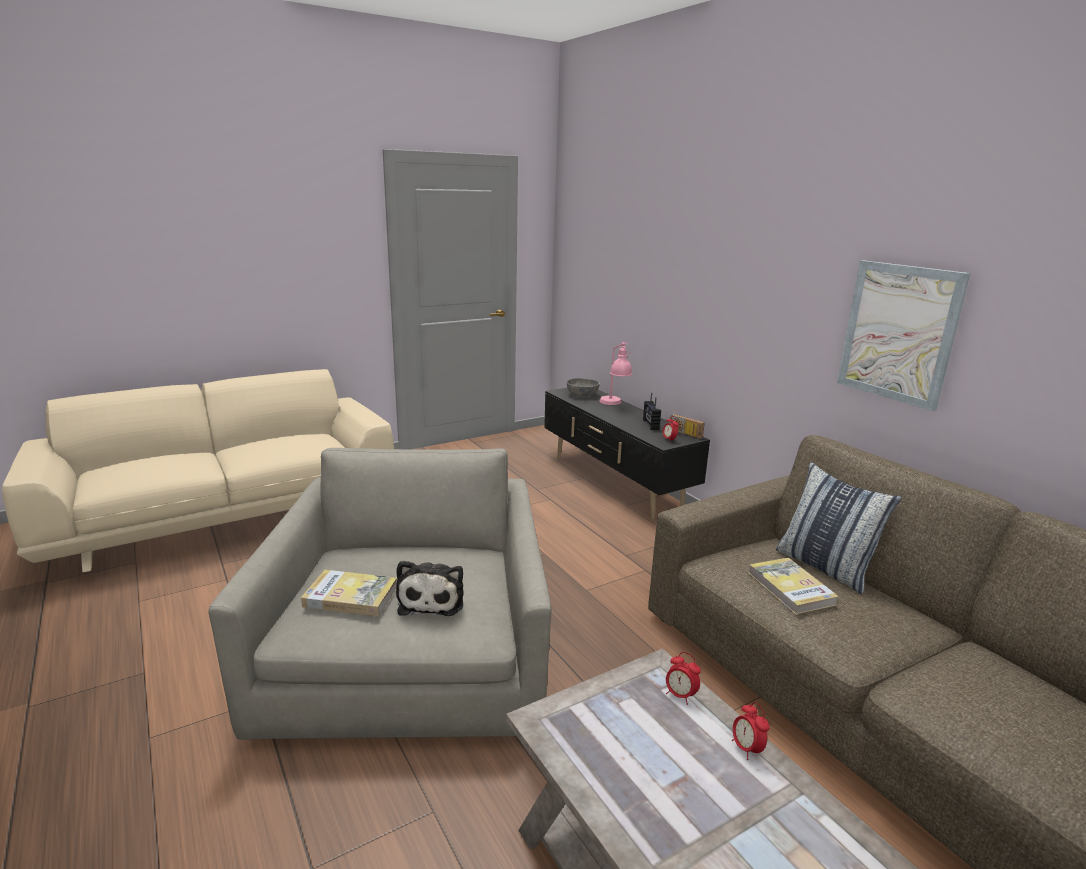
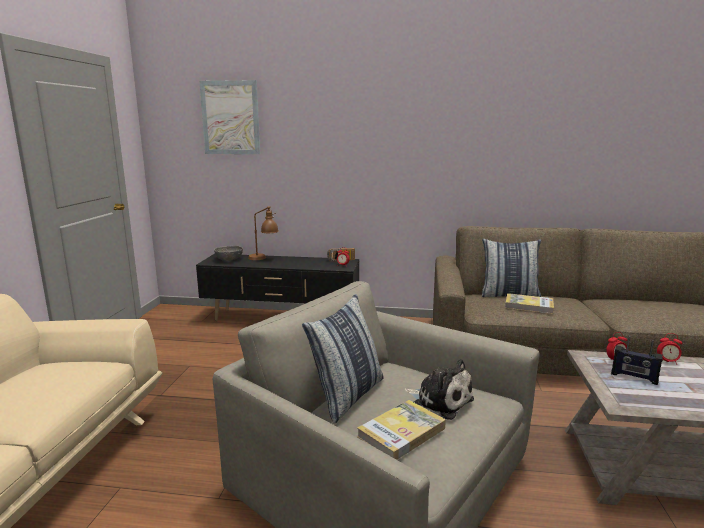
camera: 50 degrees left, 5 degrees down
pink table lamp [600,342,632,405] -> brown table lamp [248,206,279,260]
radio [643,393,661,430] -> radio moved to [611,336,663,385]
picture [837,260,970,411] -> picture moved to [199,80,260,154]
none -> pillow [302,294,384,424]

